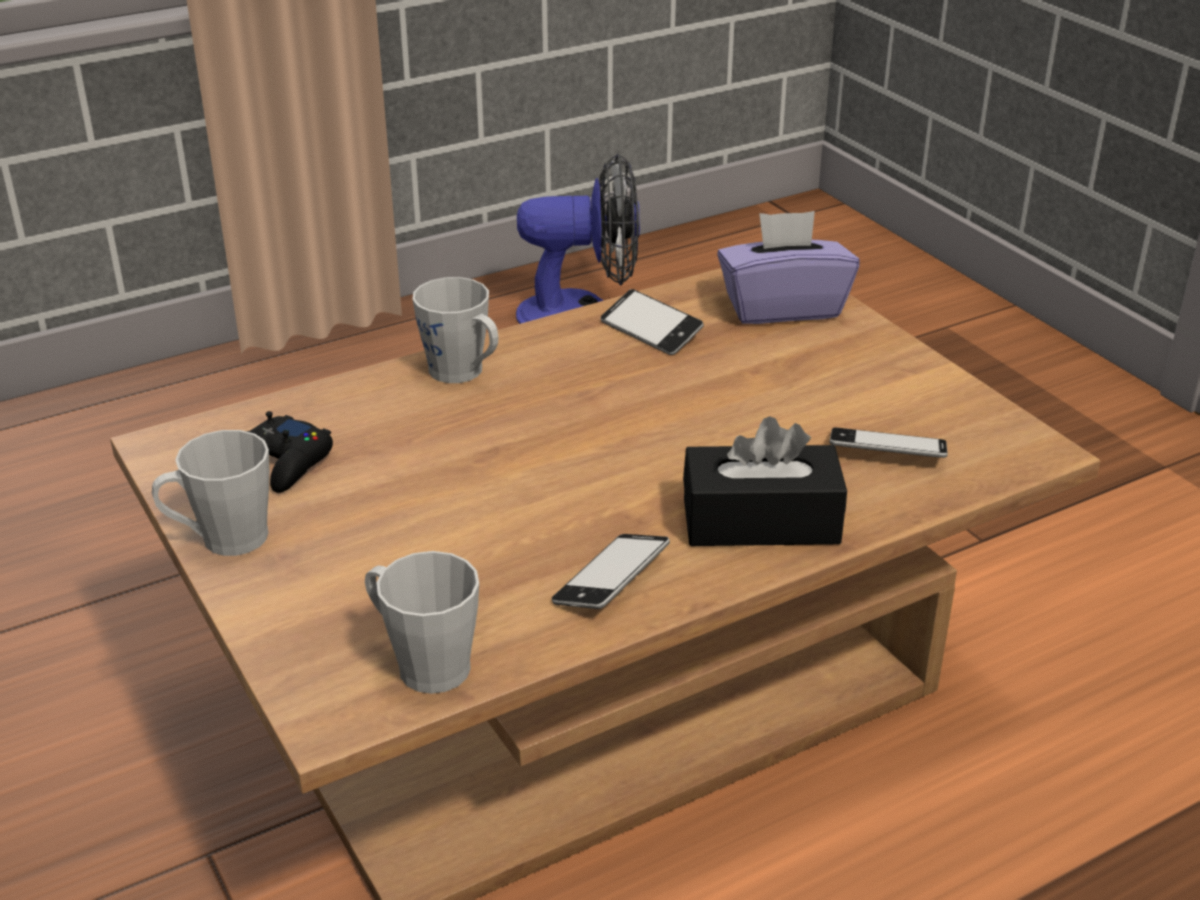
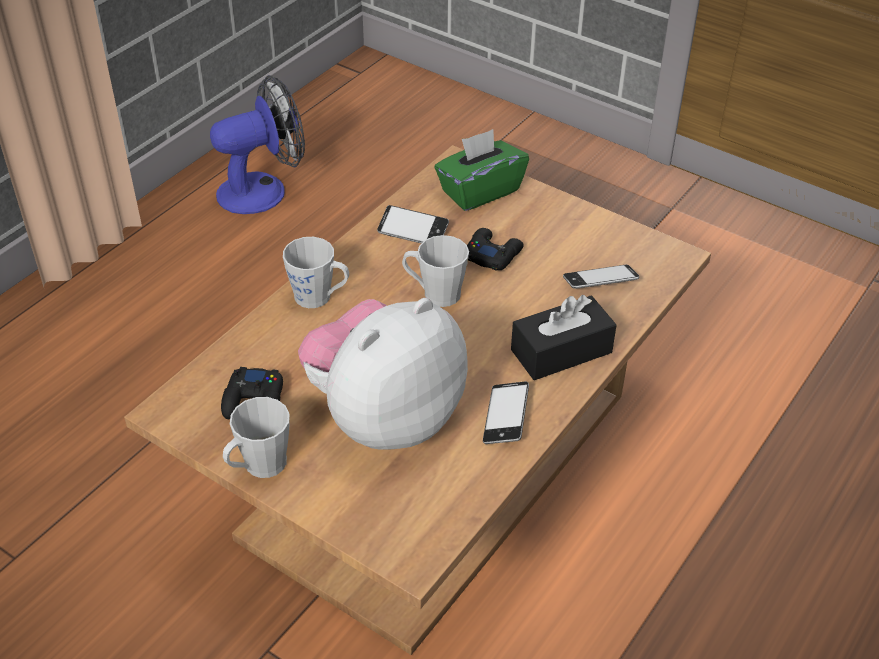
camera: 25 degrees left, 10 degrees up
grey mug [365,551,479,694] -> grey mug moved to [402,235,469,307]
purple tissue box [717,211,860,324] -> green tissue box [434,129,529,211]
none -> plush toy [298,298,468,450]
none -> black game controller [467,228,524,271]

